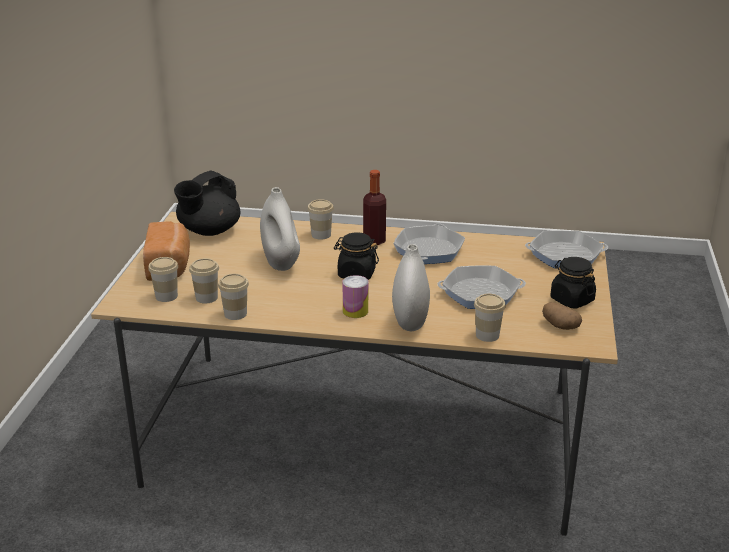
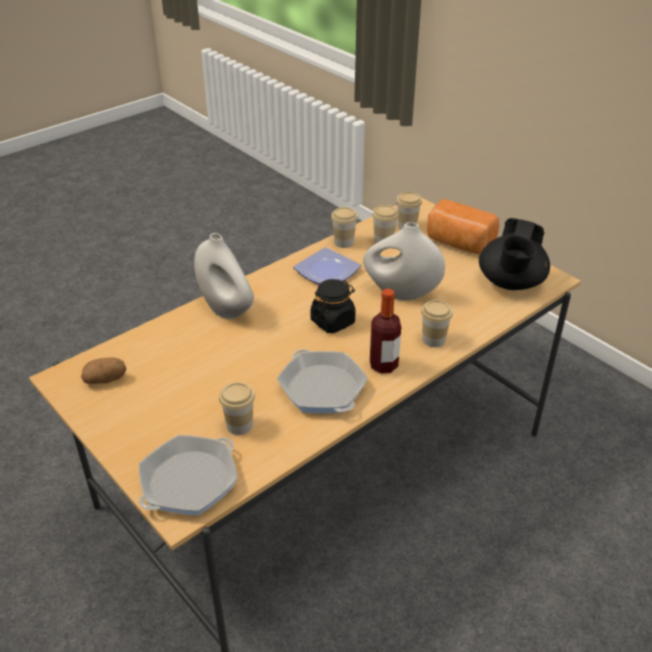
camera: 130 degrees right, 10 degrees up
black teapot [174,170,240,236] -> black teapot turned 150 degrees counterclockwise [479,218,550,290]
can [343,275,368,318] -> none
frying pan [437,265,526,309] -> none
cup [474,294,506,342] -> cup moved to [219,382,255,435]
black jar [551,257,596,309] -> none
none -> plate [293,247,361,284]

